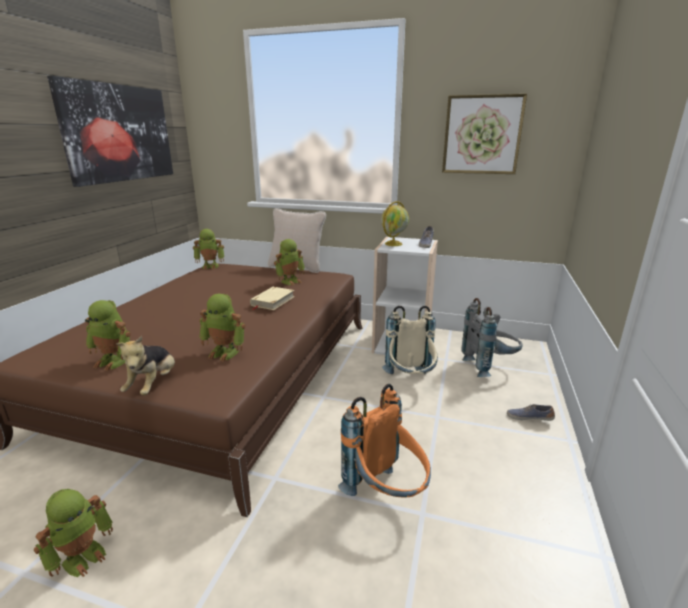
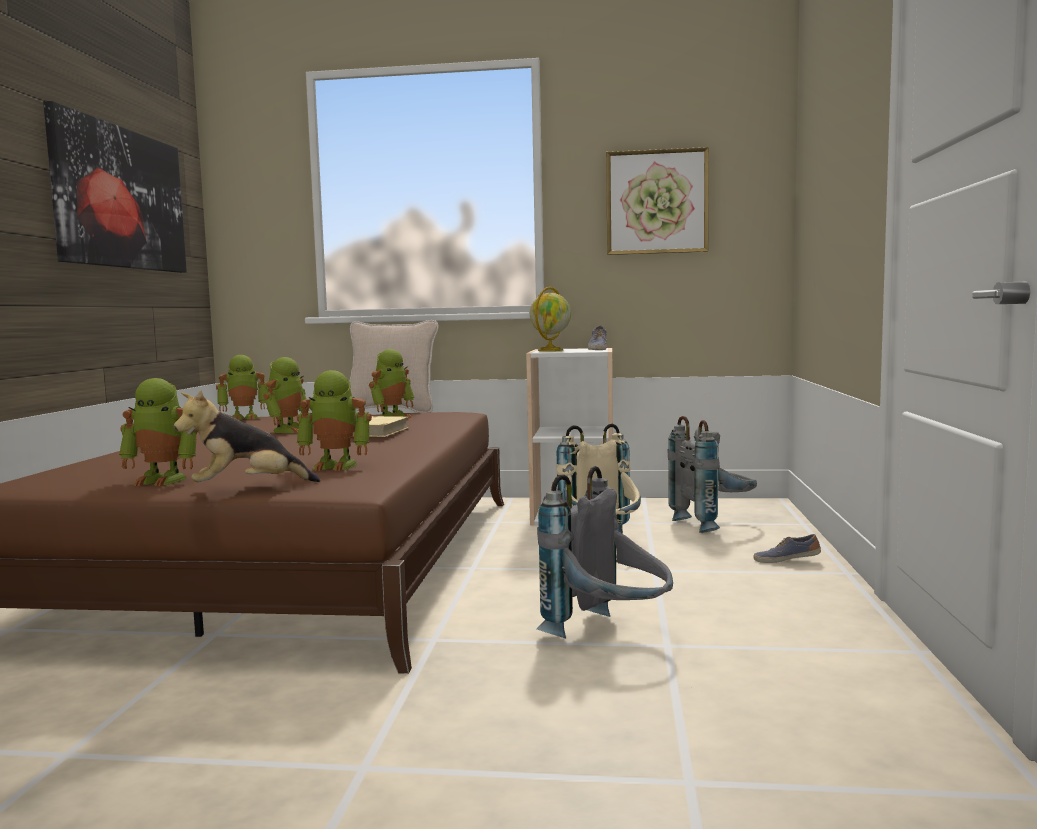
camera: 10 degrees left, 15 degrees down
toy robot [33,489,113,577] -> toy robot moved to [264,357,310,433]
plush toy [116,336,175,395] -> plush toy turned 75 degrees clockwise [174,390,320,482]
orange backpack [338,384,431,497] -> grey backpack [537,466,673,638]

